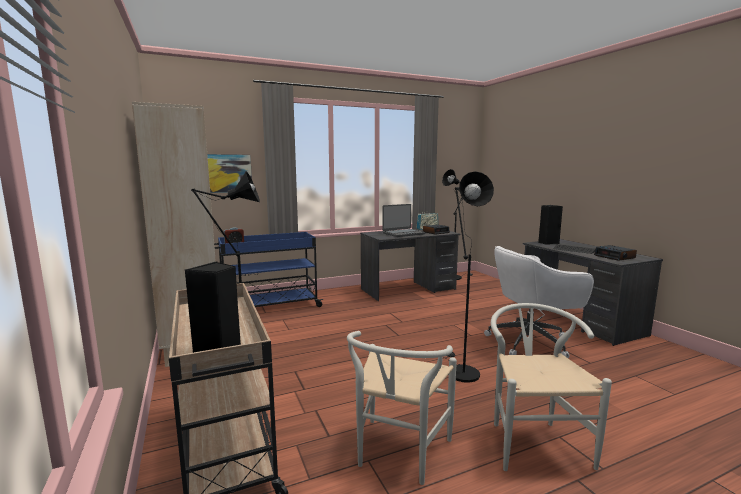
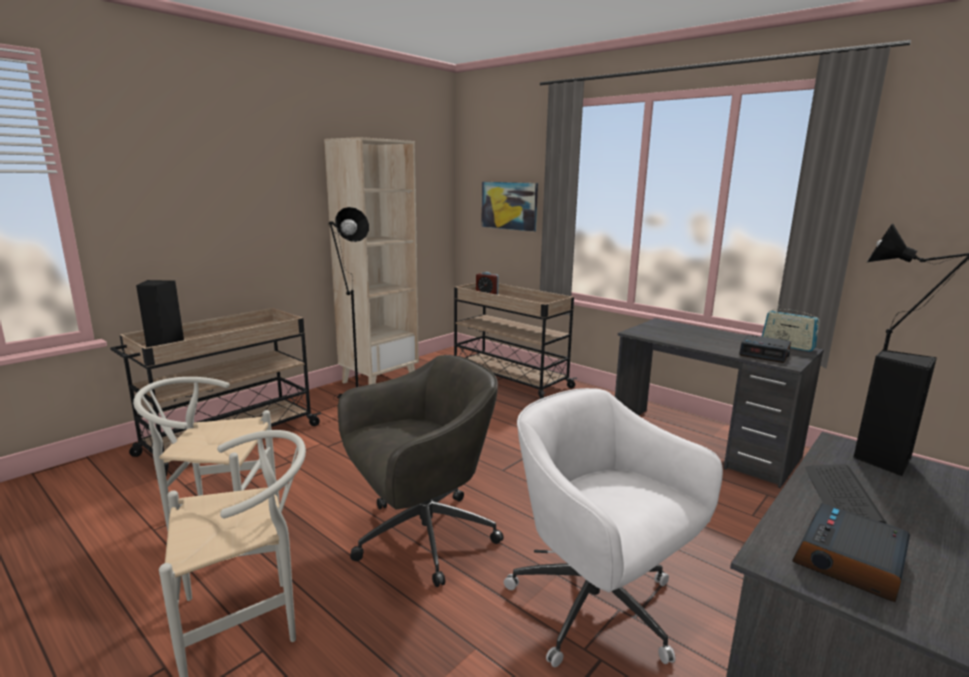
camera: 65 degrees right, 5 degrees up
blue cart [214,232,323,307] -> beige cart [454,283,577,399]
laptop [382,204,426,237] -> none
black floor lamp [447,171,494,383] -> grey office chair [338,355,504,587]

